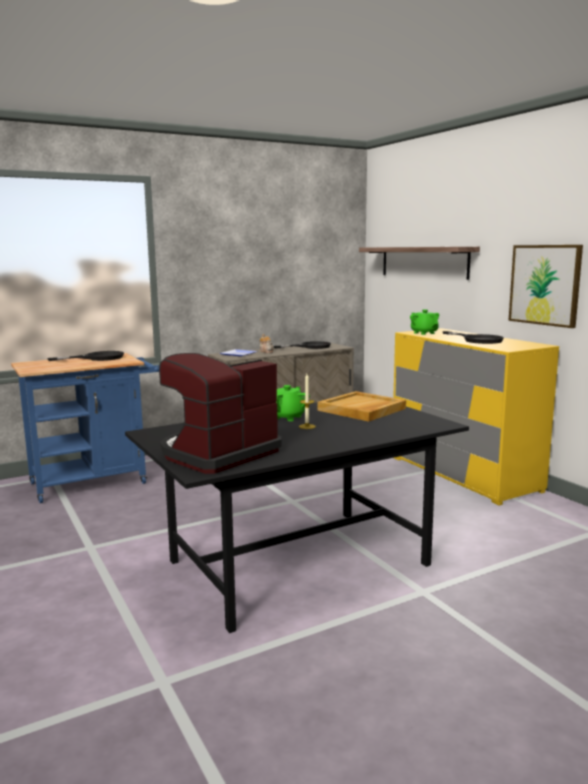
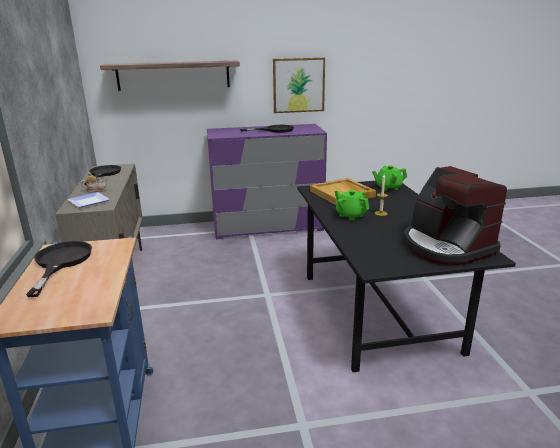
camera: 70 degrees left, 10 degrees up
yellow dresser [393,328,559,505] -> purple dresser [207,124,327,239]
green teapot [410,309,439,335] -> green teapot moved to [372,165,407,191]

